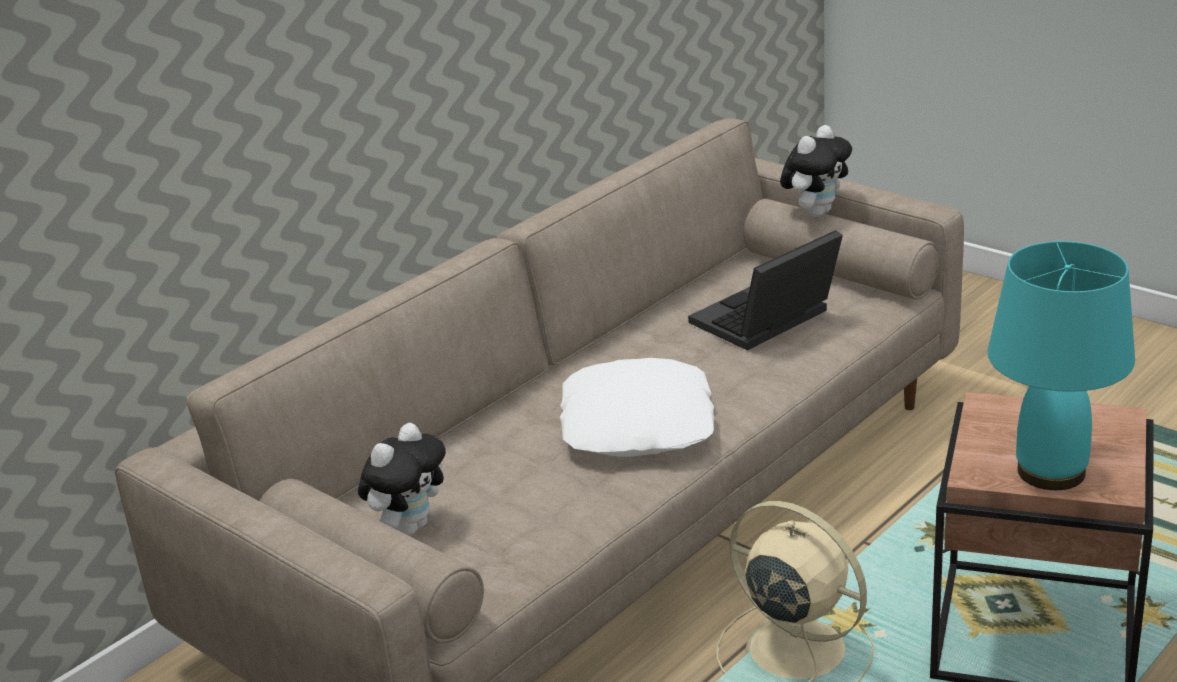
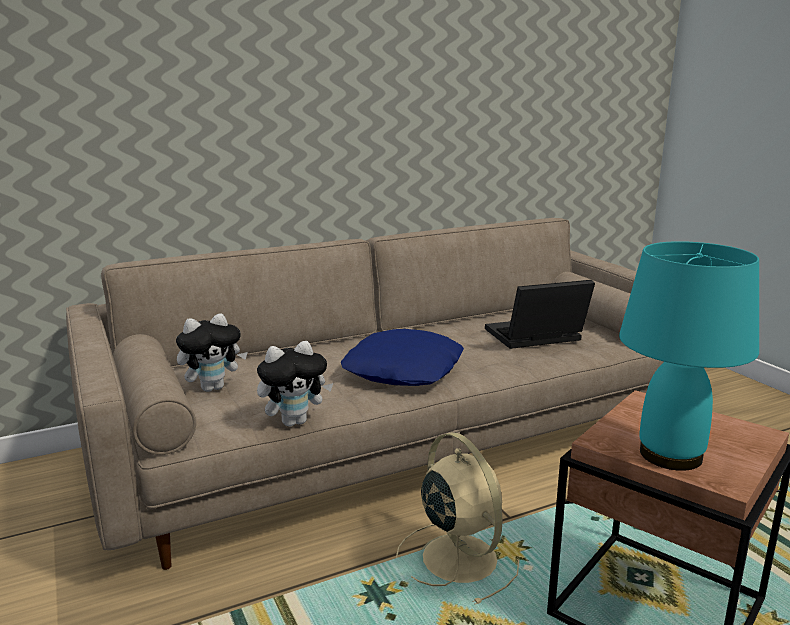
camera: 20 degrees right, 10 degrees down
white pillow [560,358,714,457] -> blue pillow [341,329,464,386]
plush toy [780,125,852,217] -> plush toy moved to [257,341,333,427]

